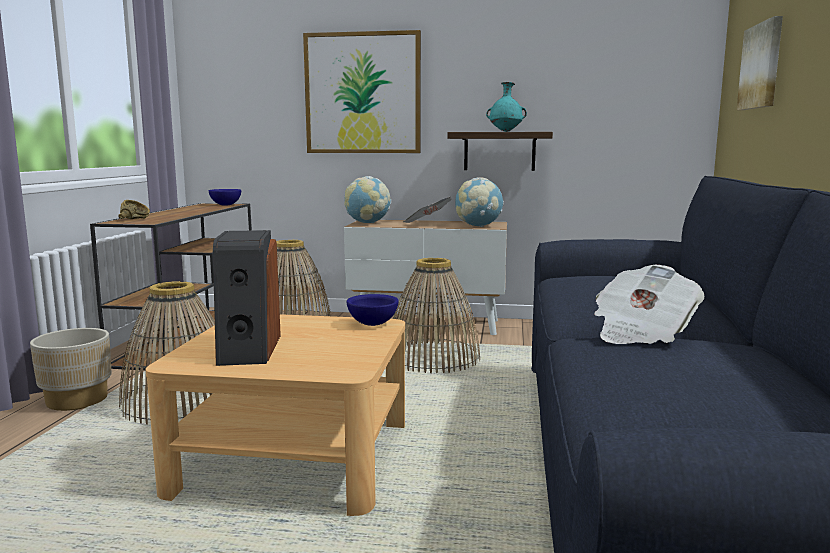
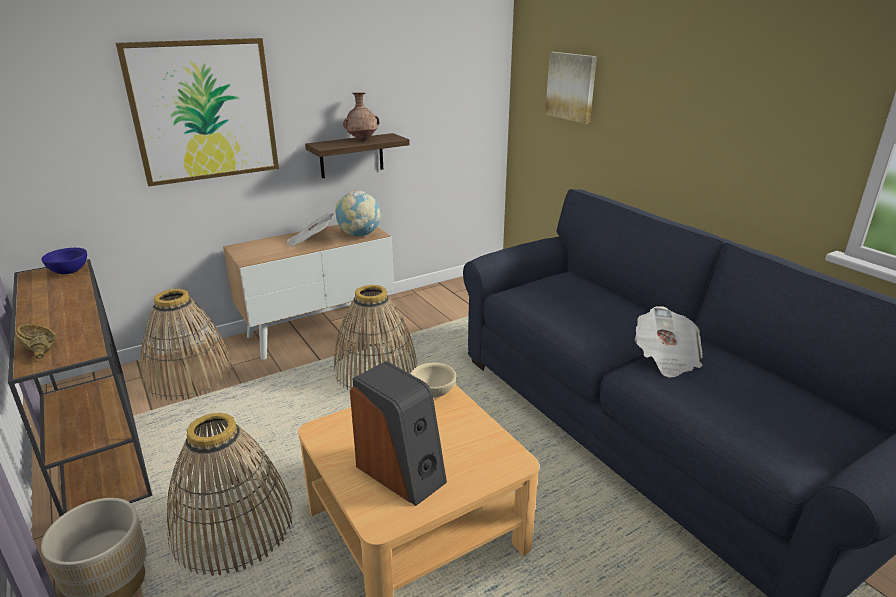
camera: 40 degrees left, 15 degrees up
globe [344,176,391,223] -> none
blue bowl [347,294,399,326] -> beige bowl [411,363,456,398]
turquoise vase [486,82,527,132] -> brown vase [343,92,379,141]

